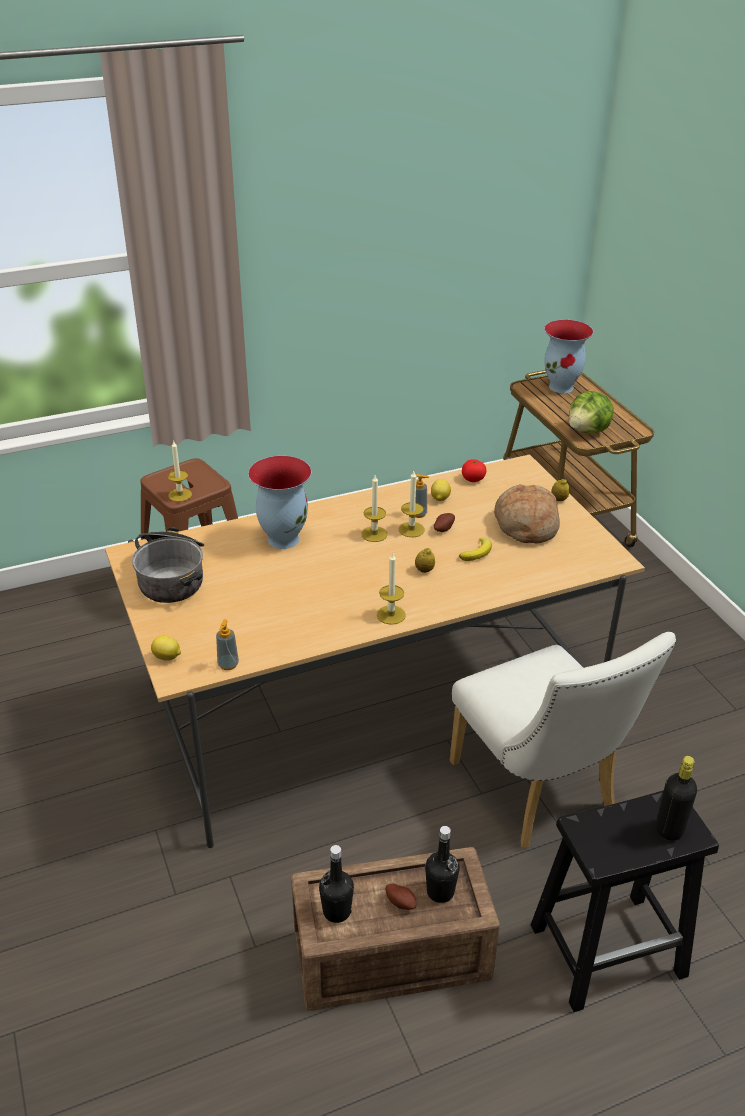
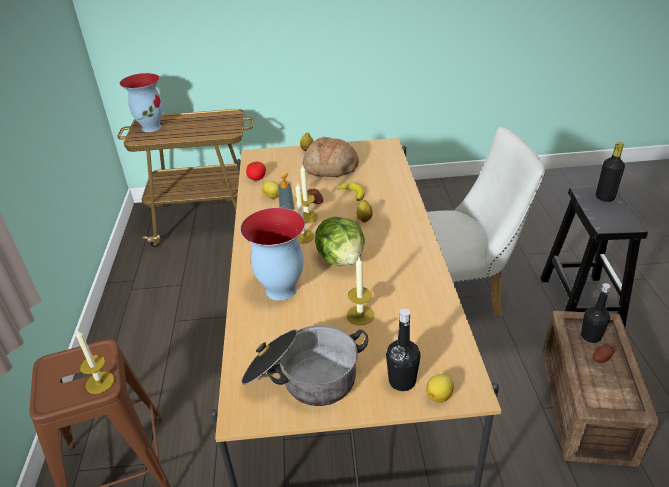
camera: 70 degrees left, 0 degrees up
soap dispenser [216,619,239,670] -> none
black bottle [319,845,354,923] -> black bottle moved to [386,309,421,391]
candle [377,553,406,625] -> candle moved to [347,257,374,325]
lettuce [569,391,614,434] -> lettuce moved to [315,217,365,266]

